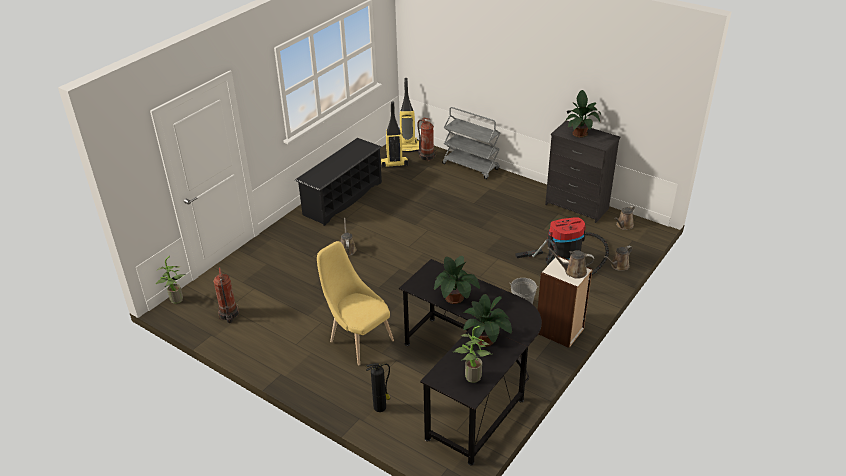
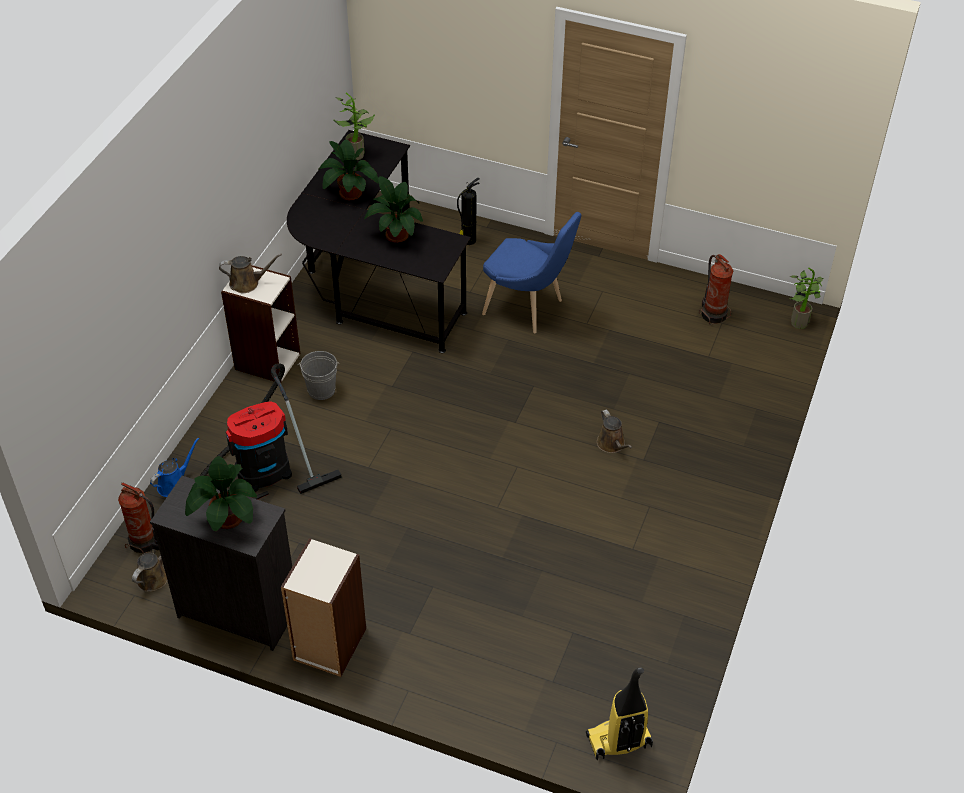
camera: 165 degrees right, 10 degrees up
black shoe rack [294,138,382,226] -> none
yellow chair [317,241,394,366] -> blue chair [482,212,581,333]
vacuum cleaner [380,101,408,168] -> none
fire extinguisher [417,117,437,161] -> fire extinguisher moved to [118,483,159,554]
grey cart [442,107,500,179] -> none
brown watering can [604,246,633,271] -> blue watering can [150,438,199,497]
none -> bookcase [281,538,366,677]

